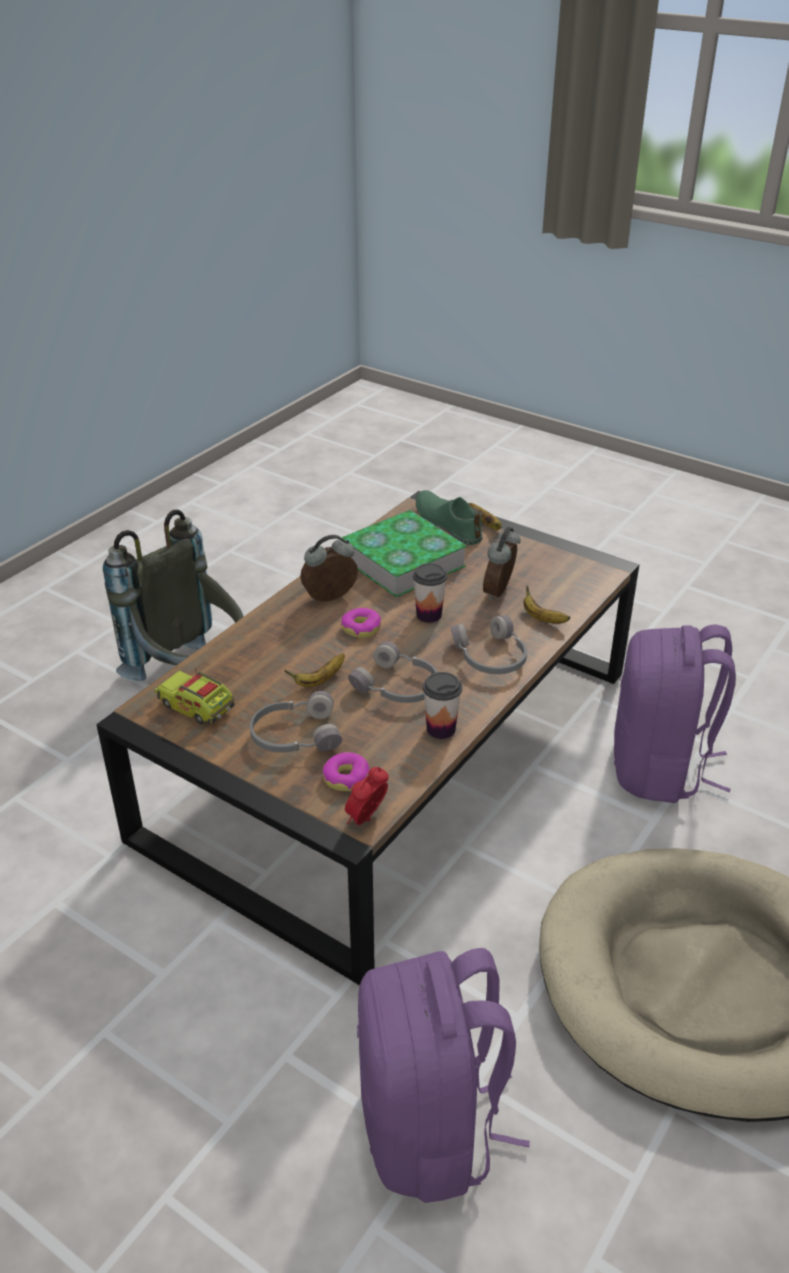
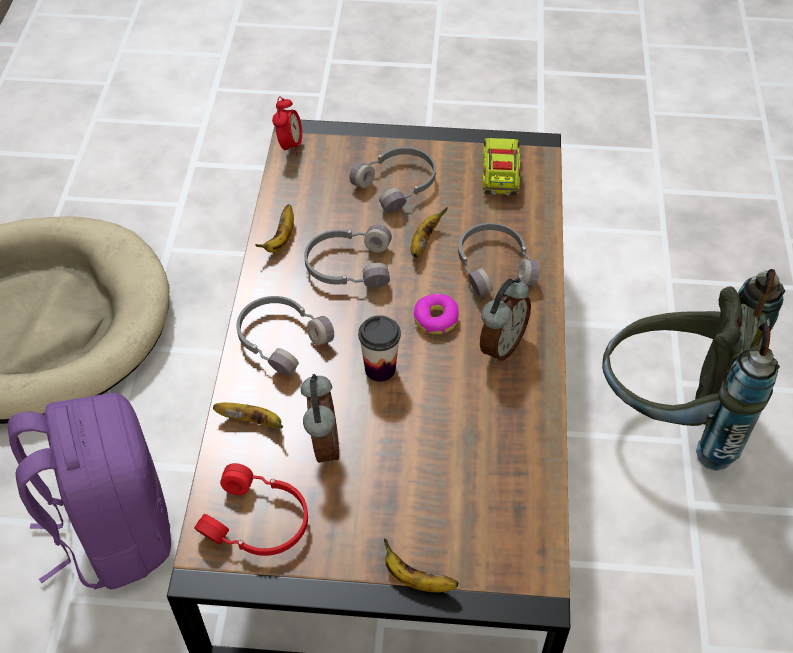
camera: 150 degrees right, 15 degrees up
toy truck [154,667,235,725] -> toy truck turned 90 degrees counterclockwise [482,138,520,195]
donut [323,752,369,791] -> none
book [341,510,467,598] -> none
purple backpack [357,948,530,1203] -> none
green shoe [416,490,482,545] -> none
cup [423,672,462,739] -> banana [255,204,294,252]
none -> red headphones [194,463,308,556]
none -> grey headphones [458,223,540,297]

